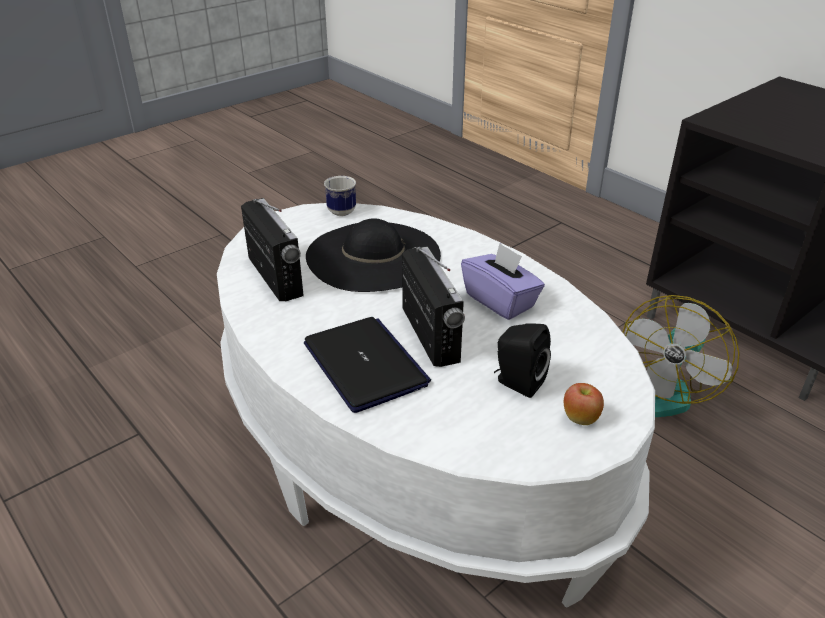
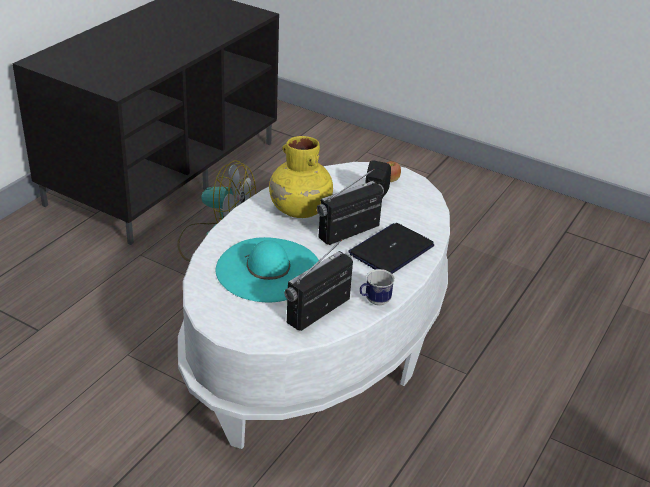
camera: 110 degrees left, 0 degrees up
black hat [306,218,441,292] -> turquoise hat [216,237,320,302]
mug [324,176,356,216] -> mug moved to [360,269,395,305]
purple tissue box [461,243,545,320] -> yellow vase [269,136,333,218]

